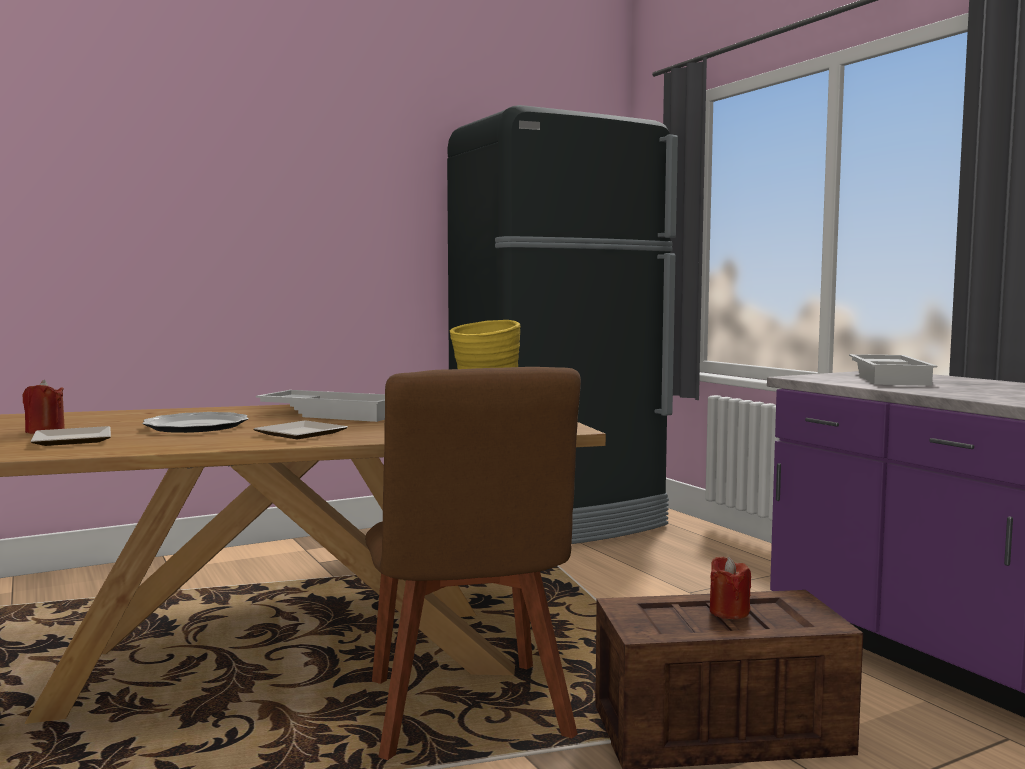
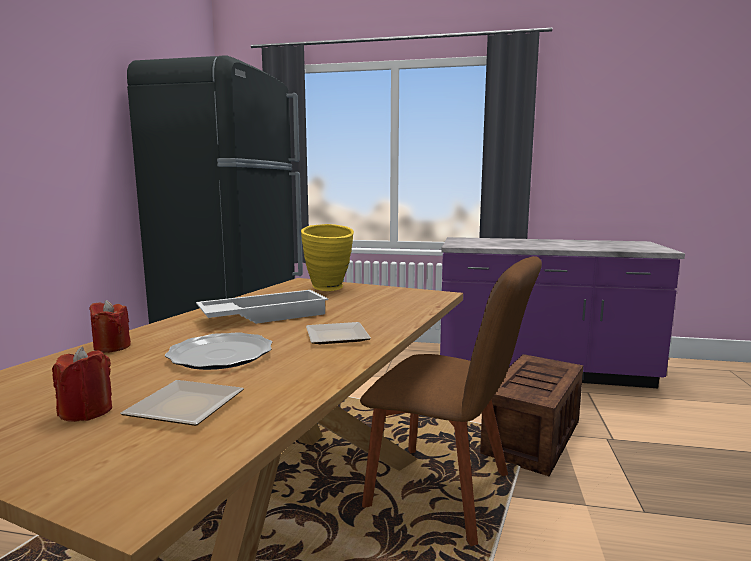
camera: 50 degrees left, 5 degrees up
red candle [710,557,751,619] -> red candle moved to [89,300,131,353]
white tray [849,354,937,386] -> none

